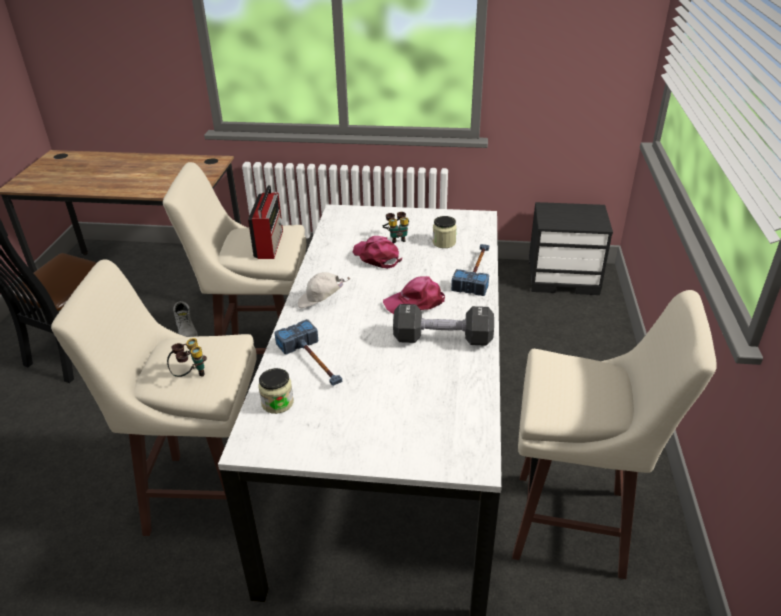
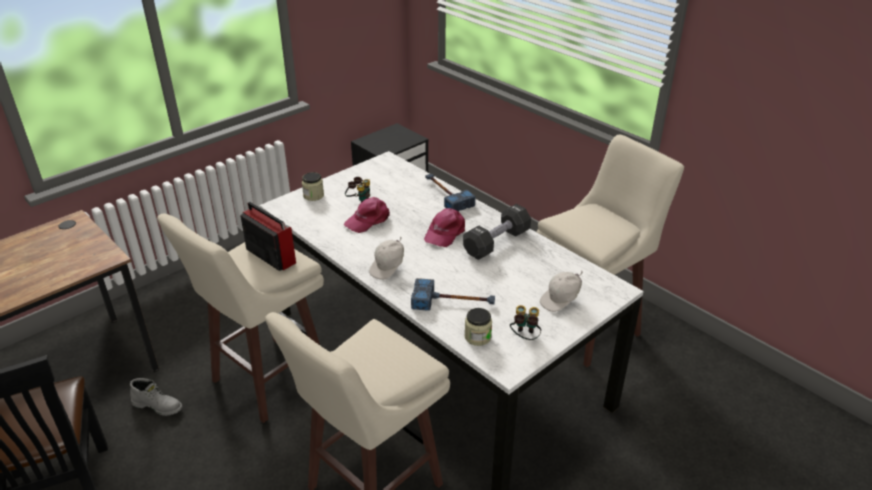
camera: 50 degrees left, 0 degrees up
binoculars [167,338,207,377] -> binoculars moved to [510,305,541,340]
pink cap [353,236,403,269] -> pink cap turned 45 degrees counterclockwise [343,197,390,233]
jar [433,216,457,248] -> jar moved to [302,172,324,201]
none -> white cap [540,271,583,312]

